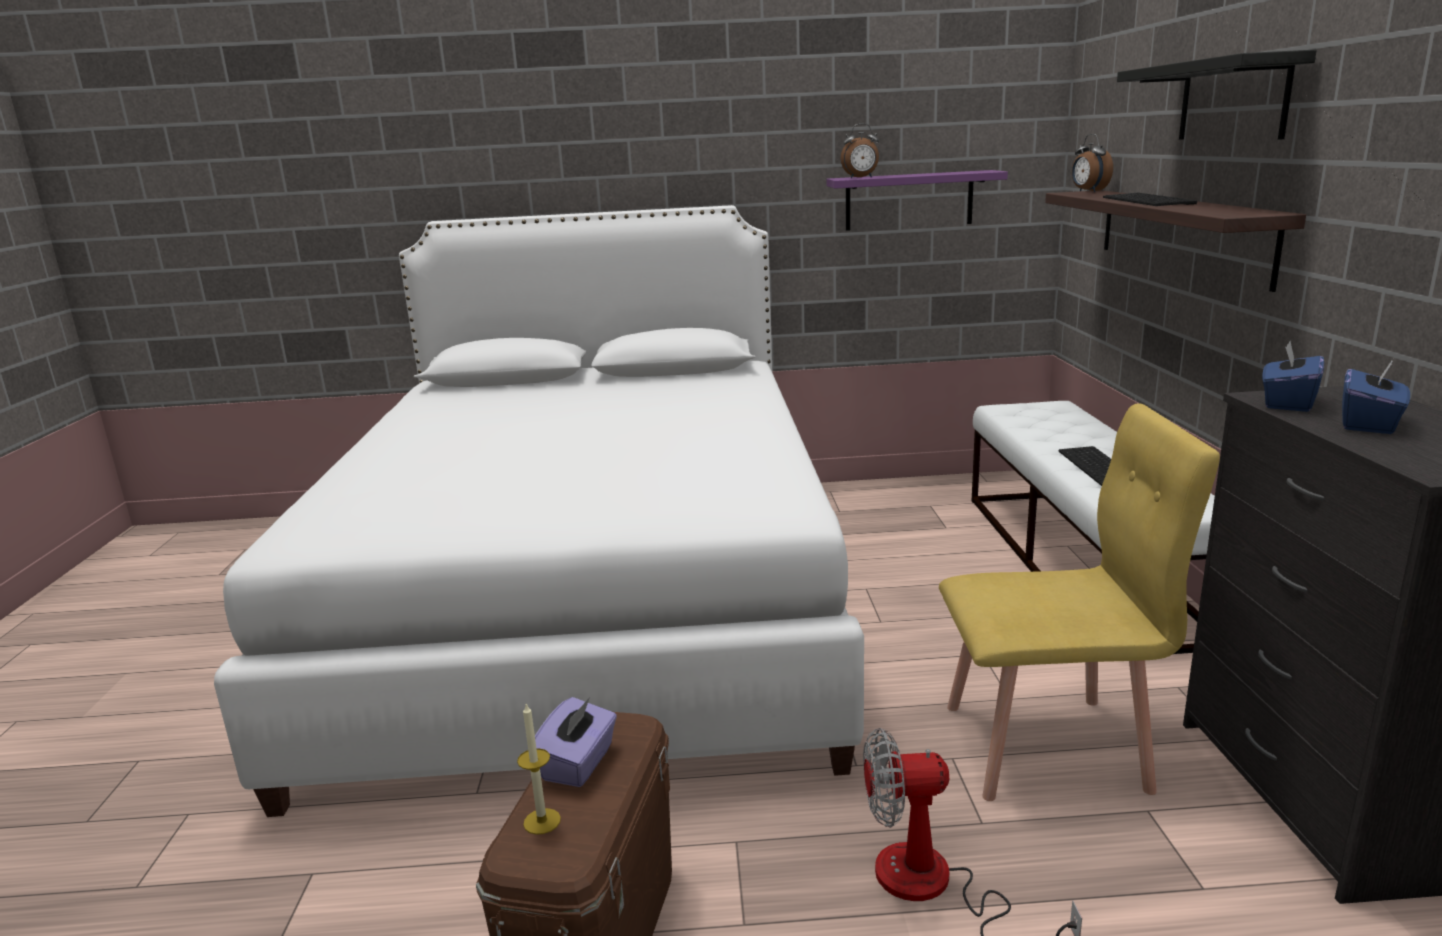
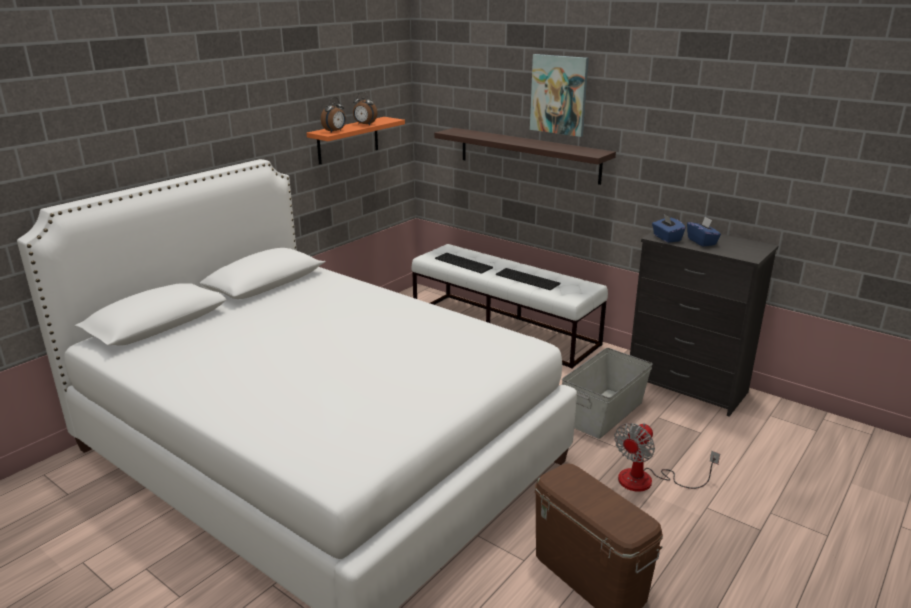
camera: 50 degrees left, 5 degrees up
candle [517,704,561,835] -> none
purple tissue box [535,697,617,787] -> none
purple shelf [827,170,1008,231] -> orange shelf [307,117,405,165]
yellow chair [939,404,1220,801] -> grey storage box [562,348,653,439]
alarm clock [1072,134,1113,192] -> alarm clock moved to [353,92,378,125]
keyboard [1103,193,1197,206] -> keyboard moved to [435,253,493,273]
black shelf [1117,50,1317,139] -> picture [530,54,589,137]

